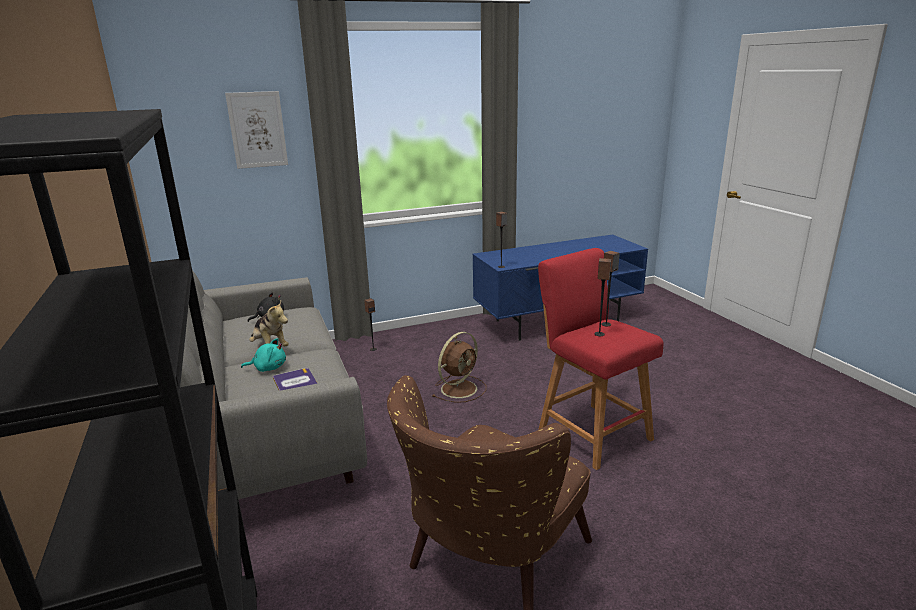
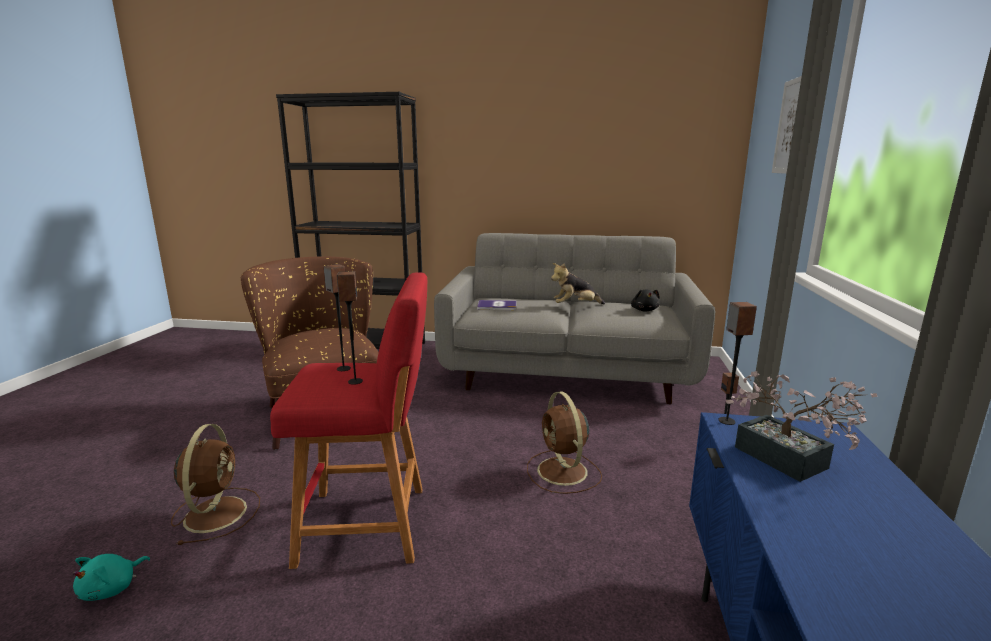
camera: 120 degrees right, 5 degrees down
turquoise plush toy [241,338,286,372] -> turquoise plush toy moved to [73,554,150,601]
none -> brown fan [171,424,260,545]
none -> potted plant [726,371,877,482]

